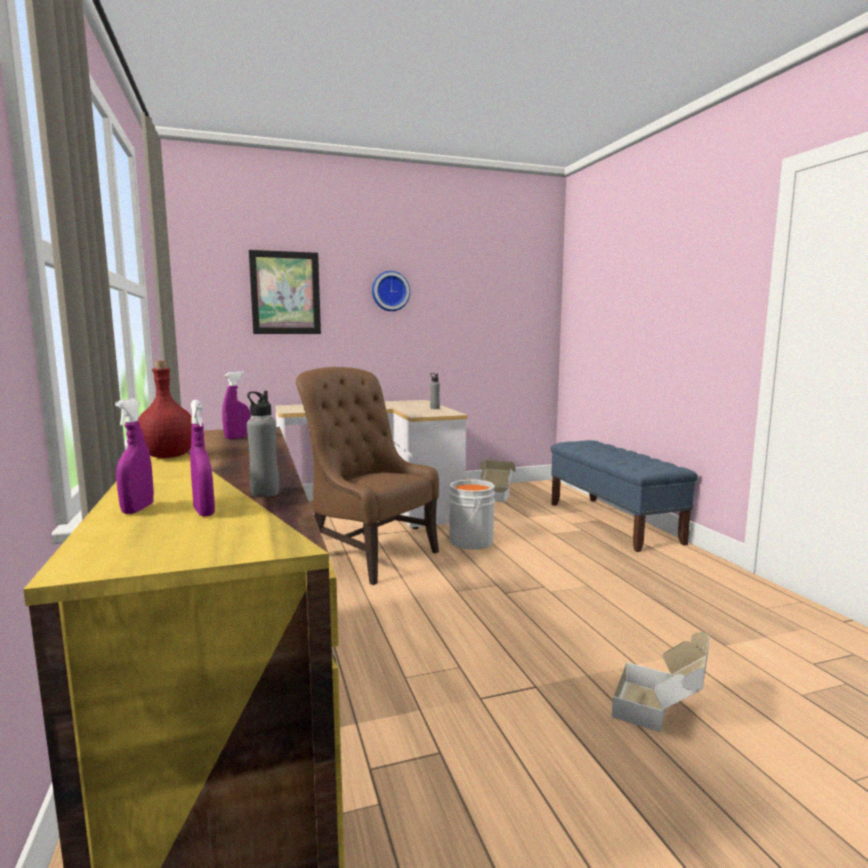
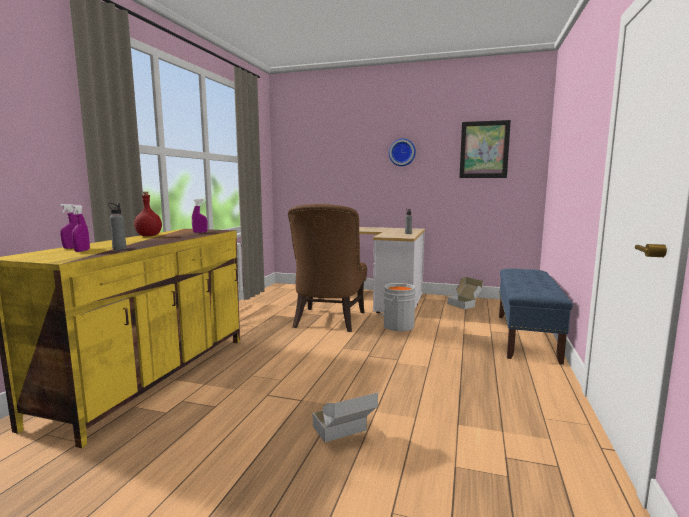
camera: 35 degrees right, 0 degrees up
picture [249,250,321,334] -> picture moved to [459,120,511,178]
brown chair [296,367,439,585] -> brown chair turned 150 degrees counterclockwise [288,204,367,332]

